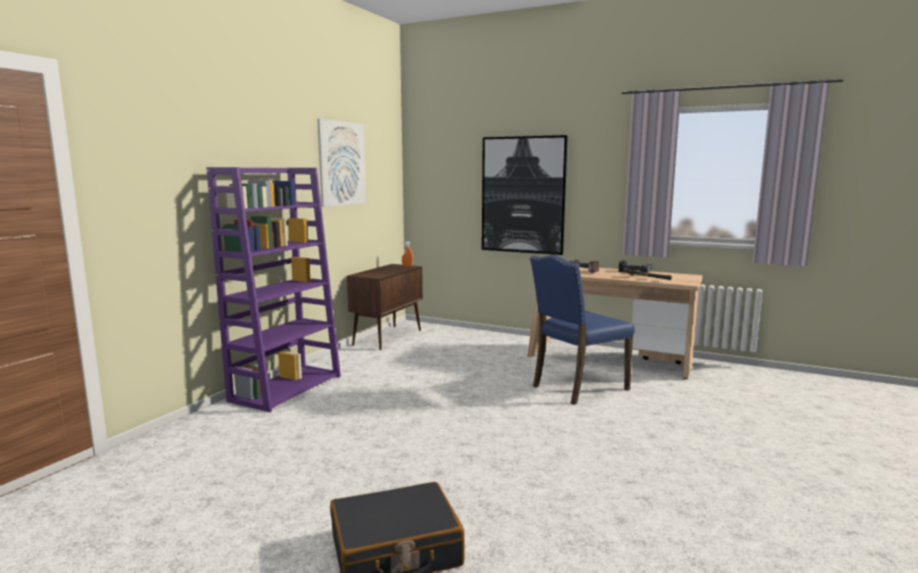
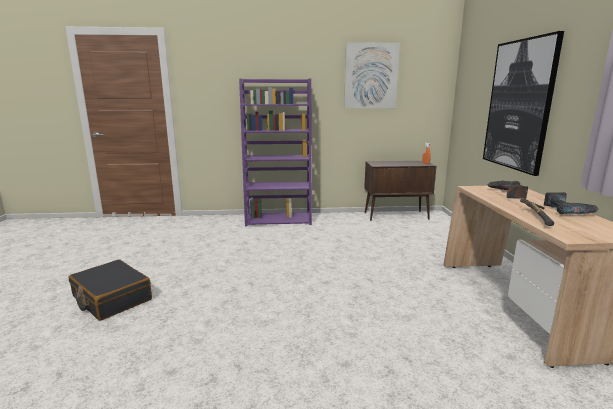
camera: 60 degrees right, 5 degrees up
blue chair [530,255,635,405] -> none

